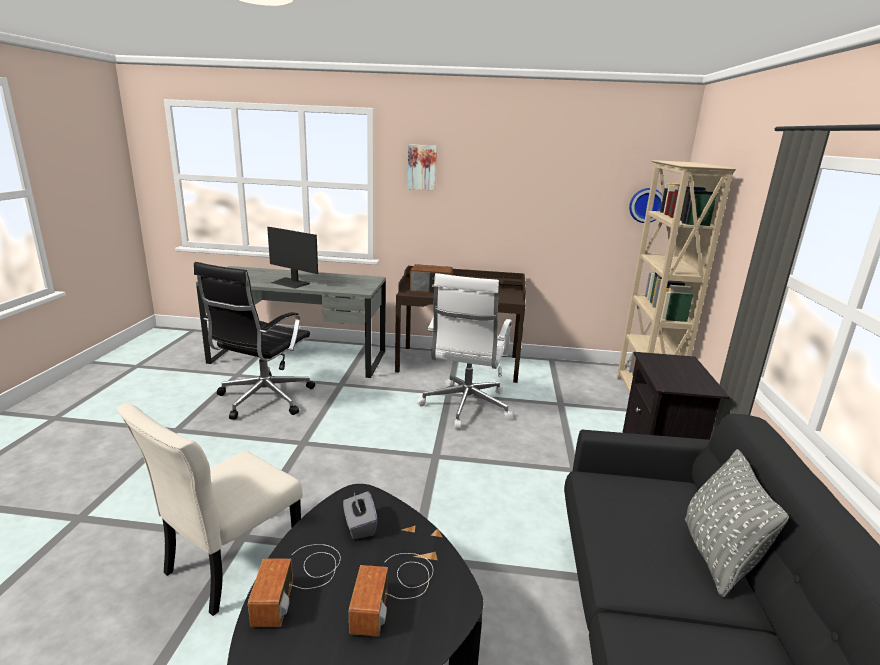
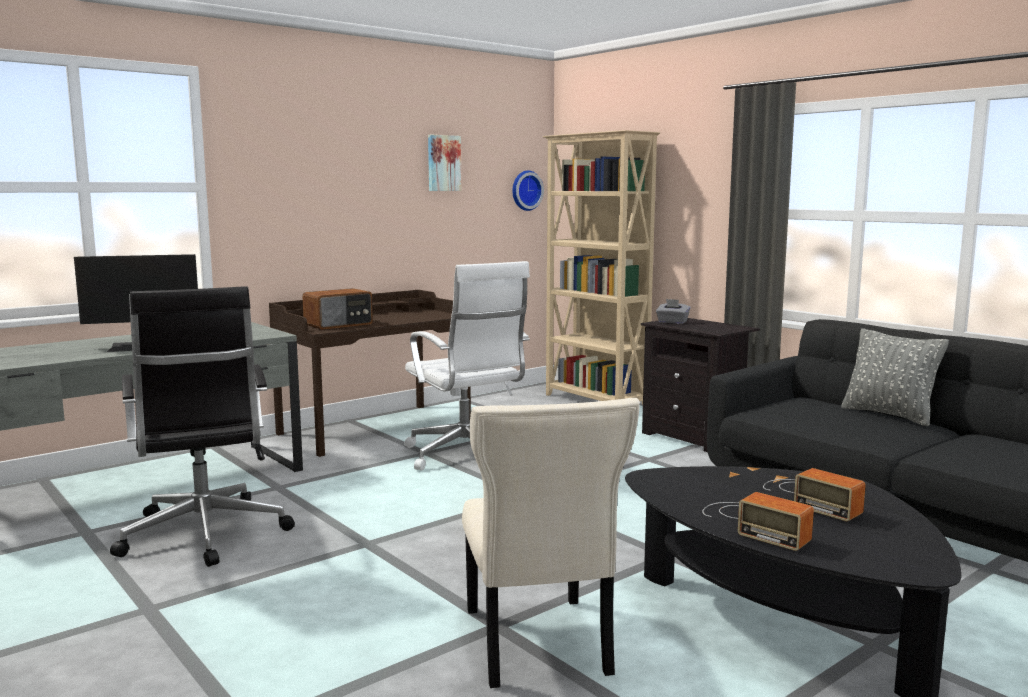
camera: 45 degrees left, 10 degrees down
grey tissue box [343,491,378,539] -> grey tissue box moved to [656,299,690,324]
picture [407,144,437,191] -> picture moved to [428,135,461,191]

